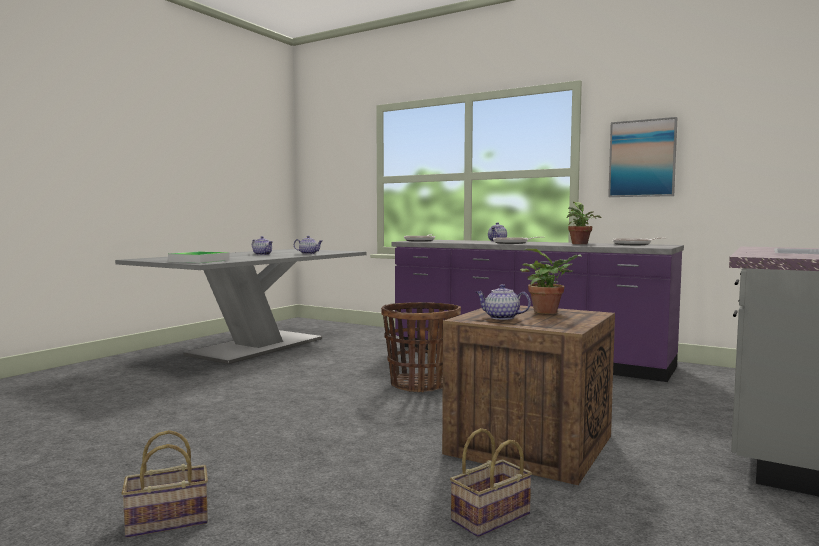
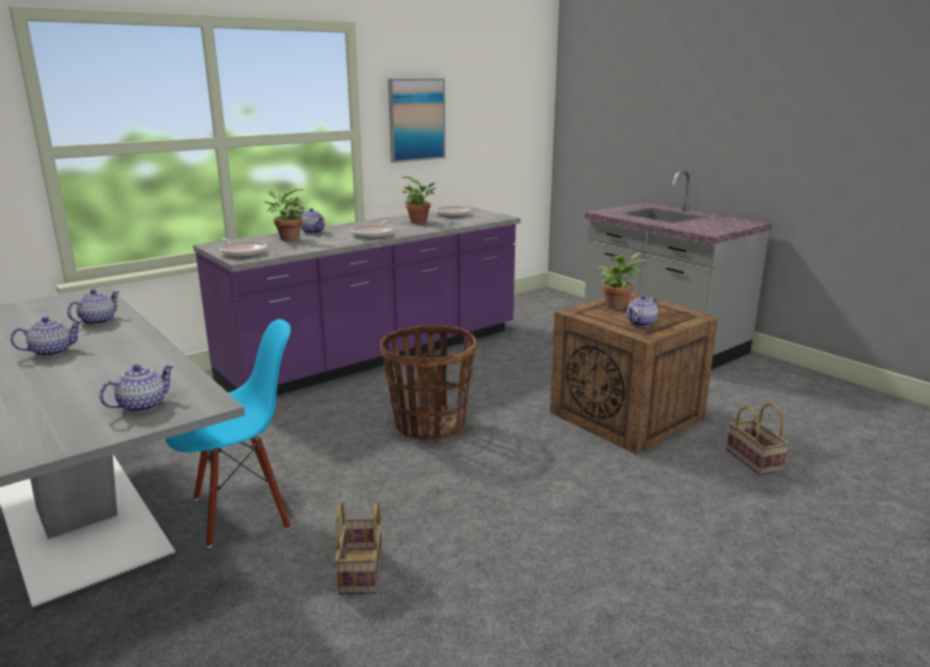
camera: 70 degrees left, 15 degrees up
basket [121,430,208,538] -> basket moved to [335,501,382,594]
tray [168,251,230,263] -> teapot [99,364,175,413]
none -> blue chair [165,319,291,548]
none -> potted plant [265,188,305,241]

